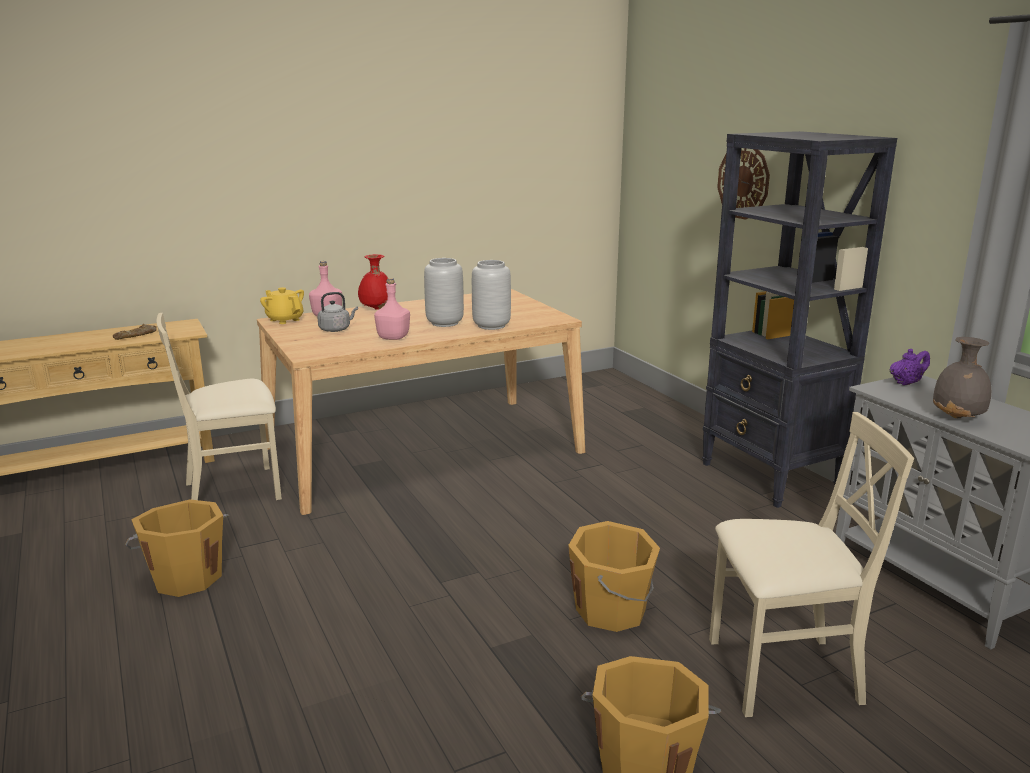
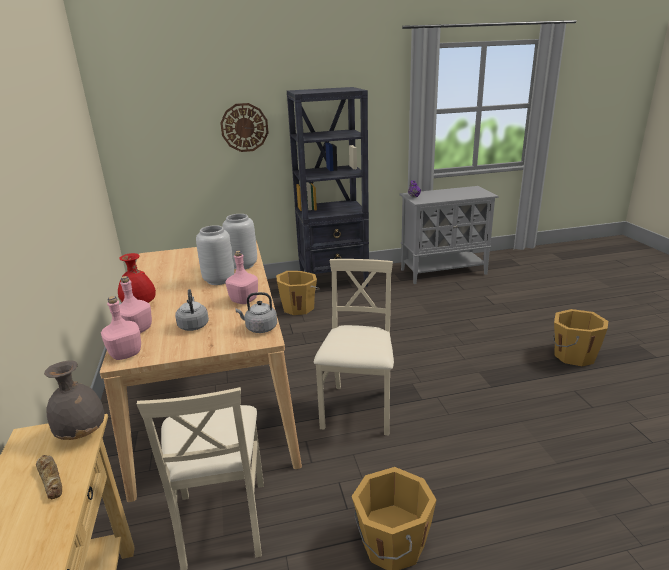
camera: 75 degrees left, 5 degrees up
yellow teapot [260,287,304,324] -> pink bottle [101,296,141,360]
orange bucket [568,521,660,632] -> orange bucket moved to [276,271,320,315]
beige chair [709,412,914,717] -> beige chair moved to [314,259,394,435]
grey vase [933,337,991,418] -> grey vase moved to [44,360,104,440]
none -> grey kettle [236,292,277,333]

